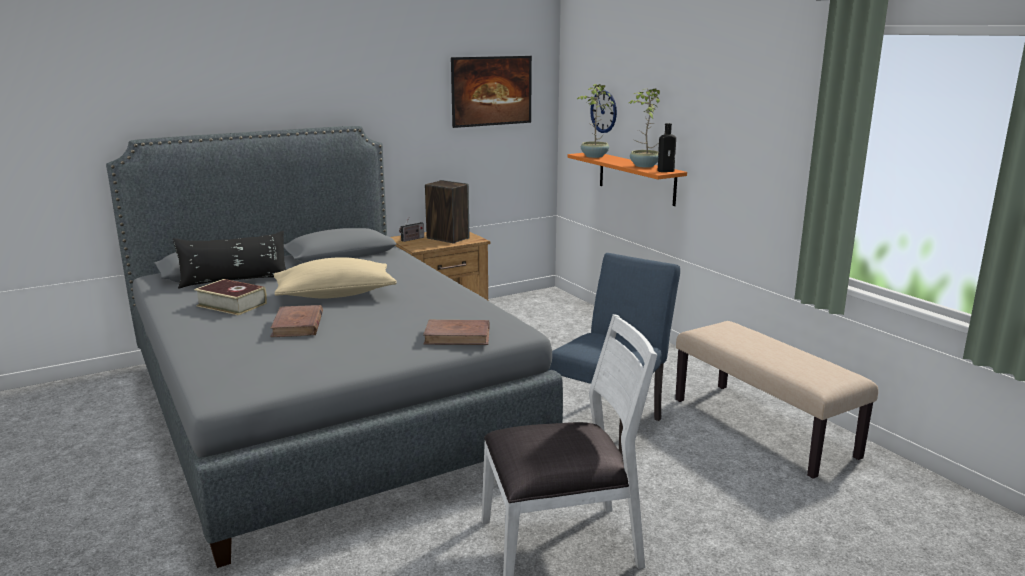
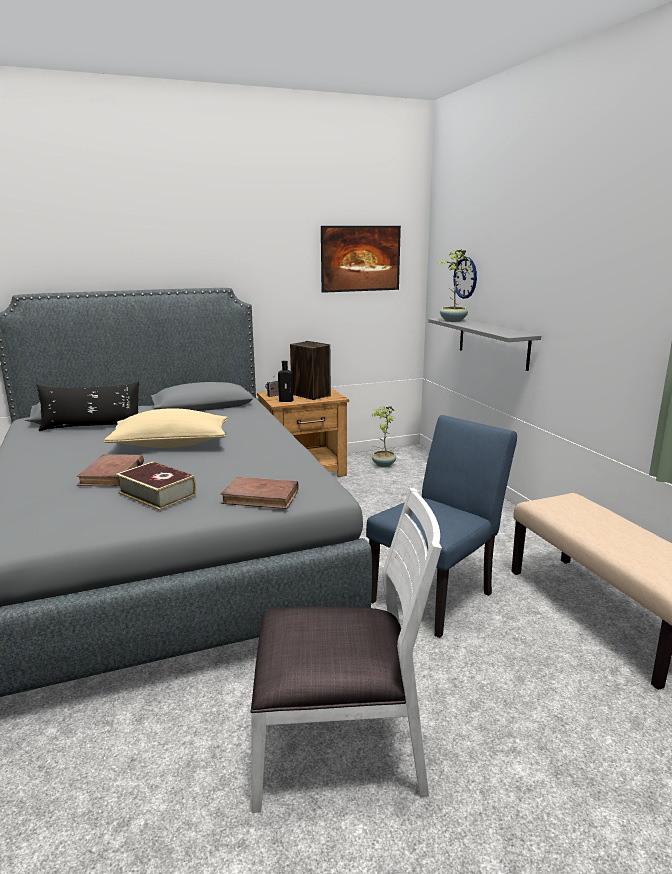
camera: 10 degrees right, 0 degrees up
book [194,279,267,315] -> book moved to [116,461,196,510]
orange shelf [568,153,687,206] -> grey shelf [428,318,541,371]
potted plant [629,88,660,168] -> potted plant moved to [372,406,396,467]
black bottle [658,123,676,172] -> black bottle moved to [278,361,293,402]

